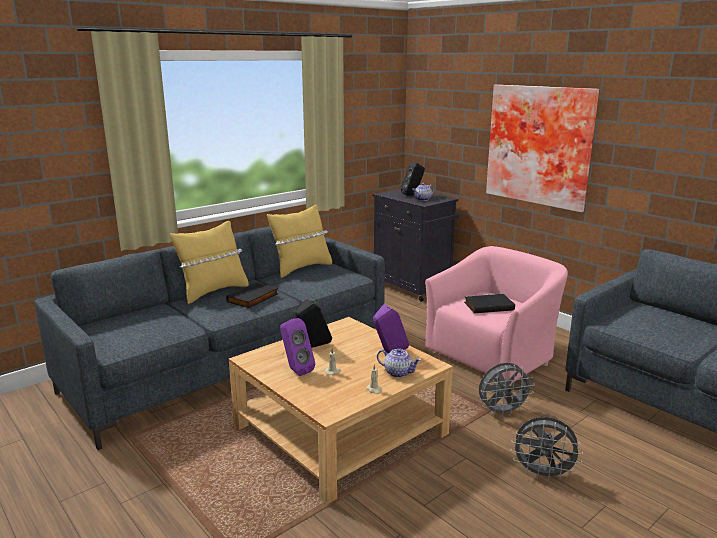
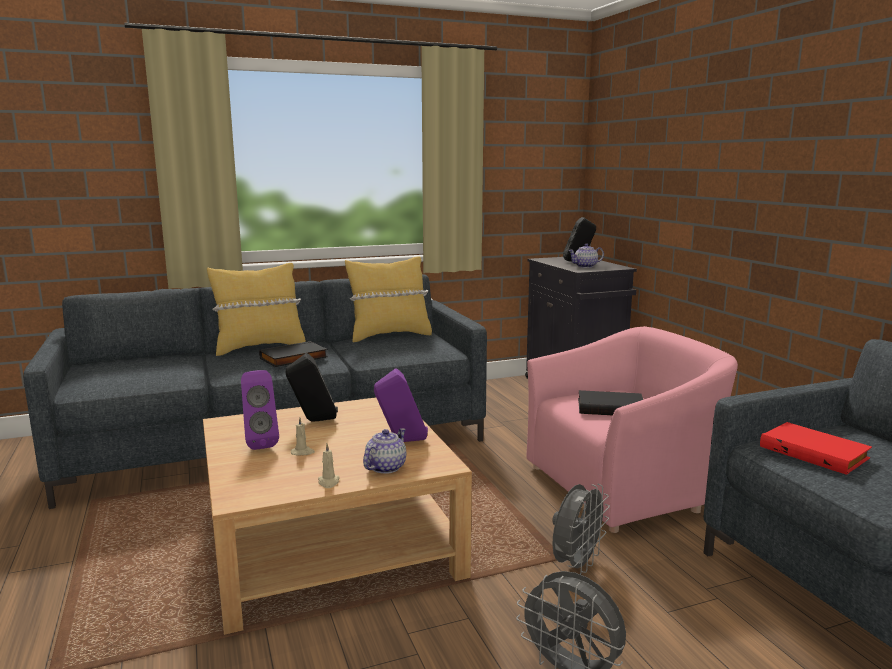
camera: 20 degrees right, 5 degrees down
teapot [377,348,421,378] -> teapot turned 105 degrees counterclockwise [363,428,406,474]
grey fan [479,363,535,417] -> grey fan turned 60 degrees counterclockwise [552,483,610,575]
picture [486,84,599,212] -> none
none -> red book [760,422,872,475]

